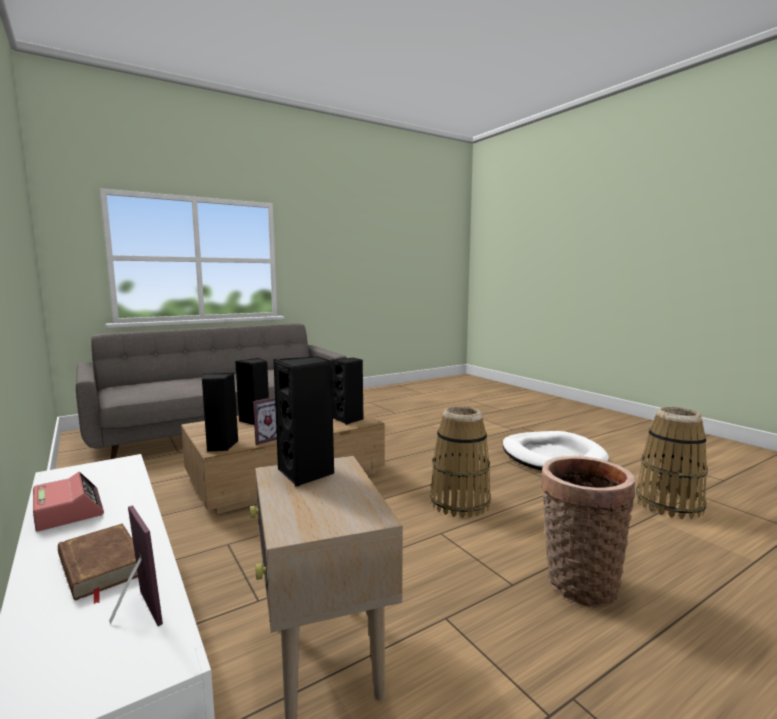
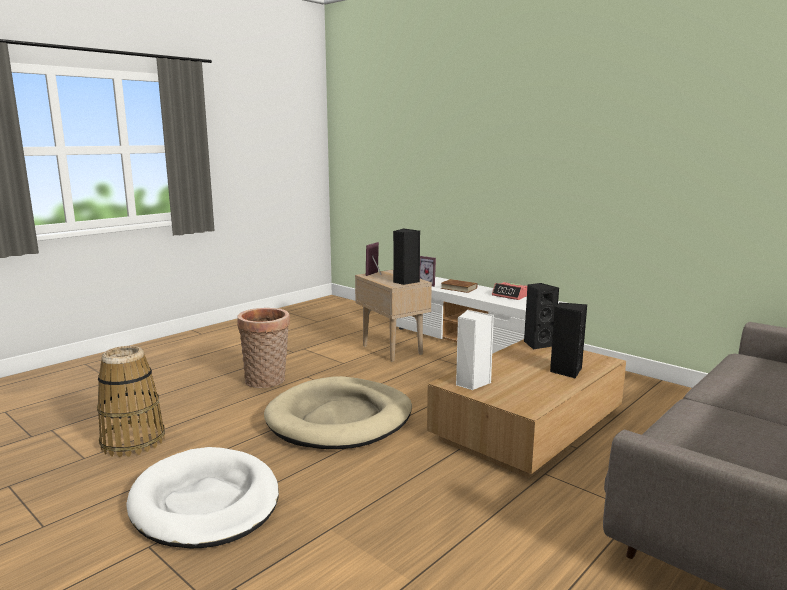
camera: 165 degrees right, 5 degrees up
picture frame [253,397,277,445] -> picture frame moved to [366,242,382,276]
black speaker [332,358,363,425] -> white speaker [456,310,494,390]
basket [430,406,491,518] -> beige dog bed [264,376,412,449]

